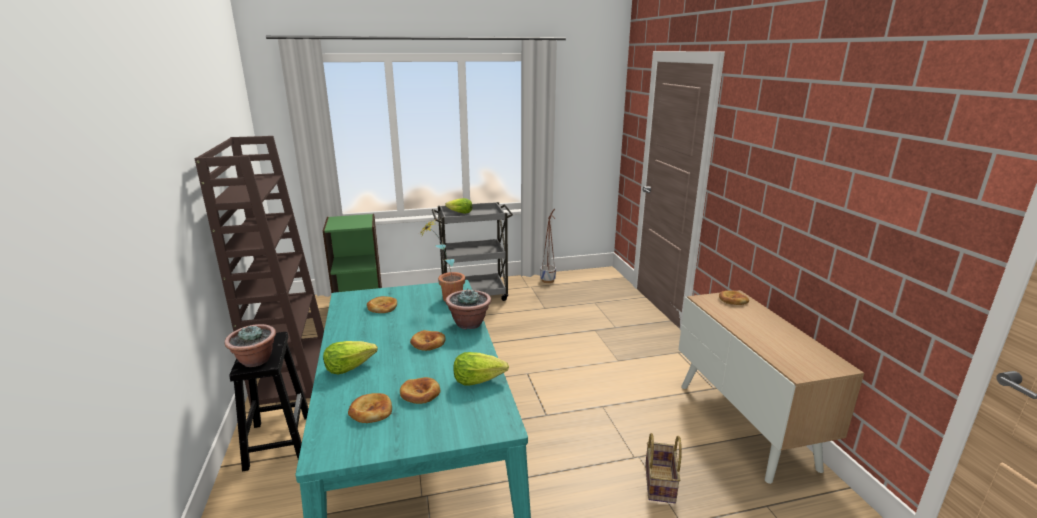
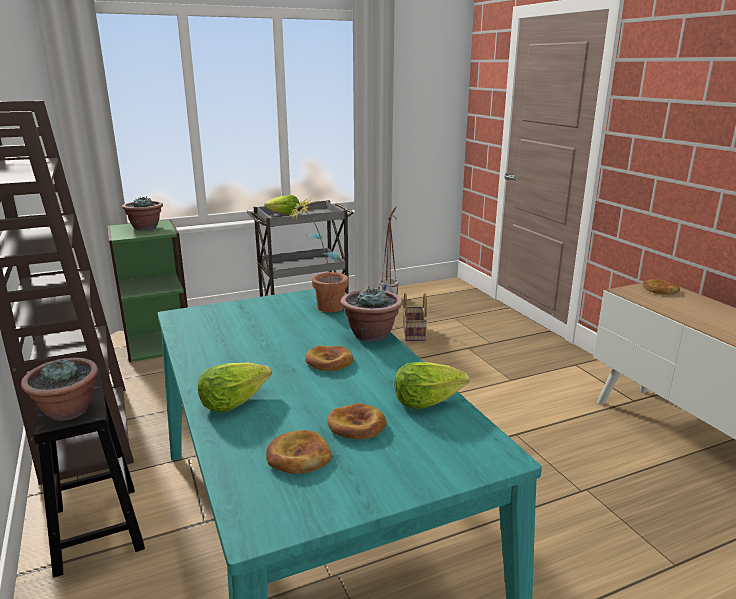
camera: 10 degrees left, 0 degrees up
bread [367,296,397,313] -> none
basket [645,433,682,503] -> basket moved to [403,293,427,341]
none -> potted plant [122,196,163,230]

